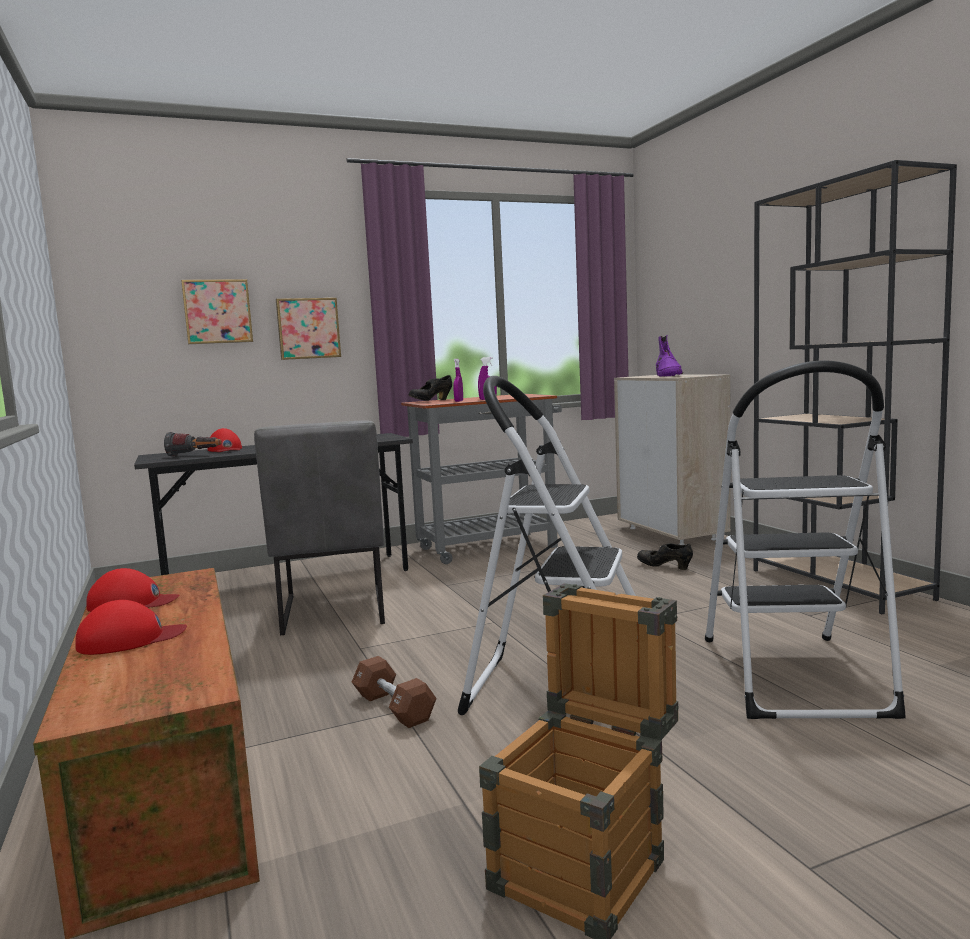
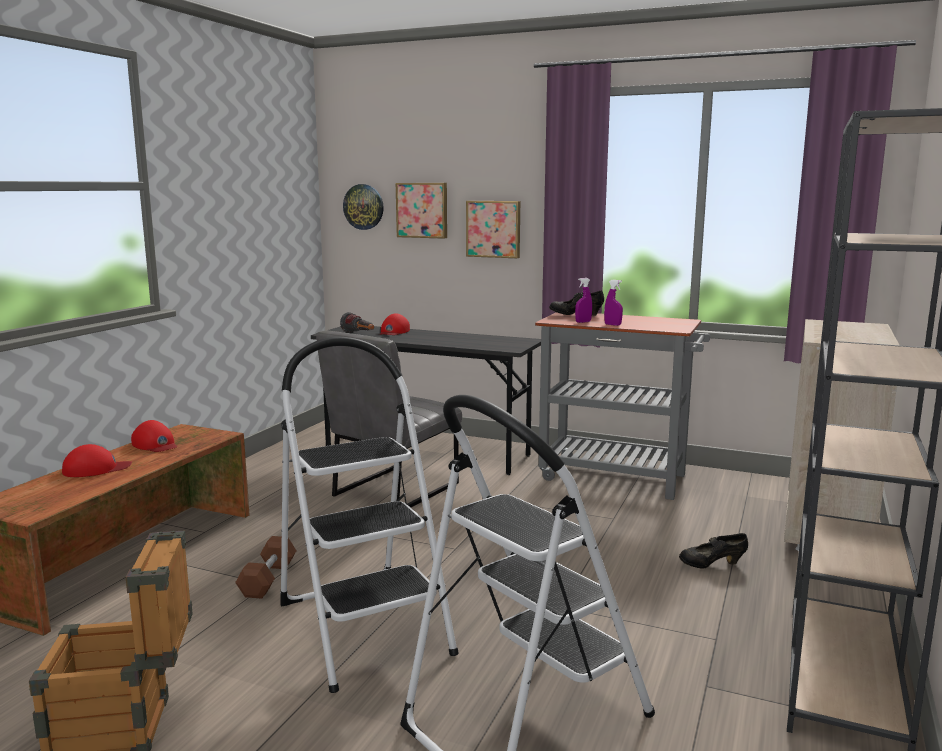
camera: 45 degrees right, 5 degrees up
red cap [75,600,187,655] -> red cap turned 45 degrees counterclockwise [62,444,132,477]
black shoe [637,543,693,570] -> black shoe turned 90 degrees counterclockwise [679,533,748,568]
purple boot [656,335,683,377] -> none
none -> wall clock [343,184,384,230]

